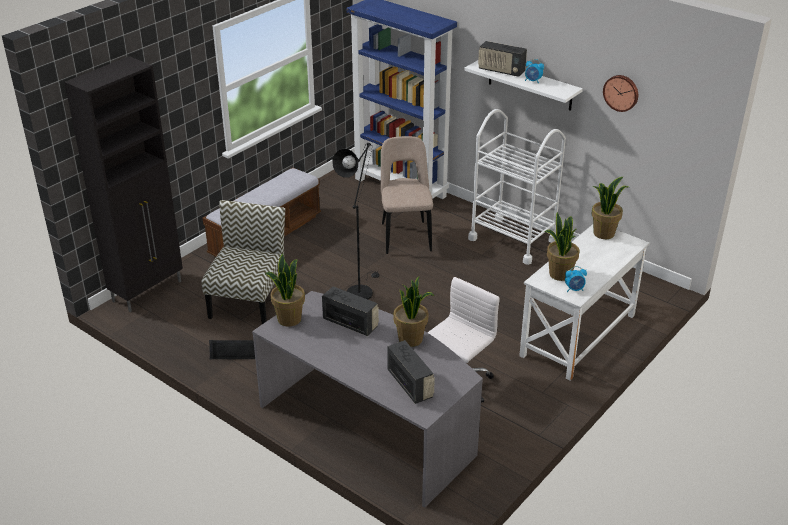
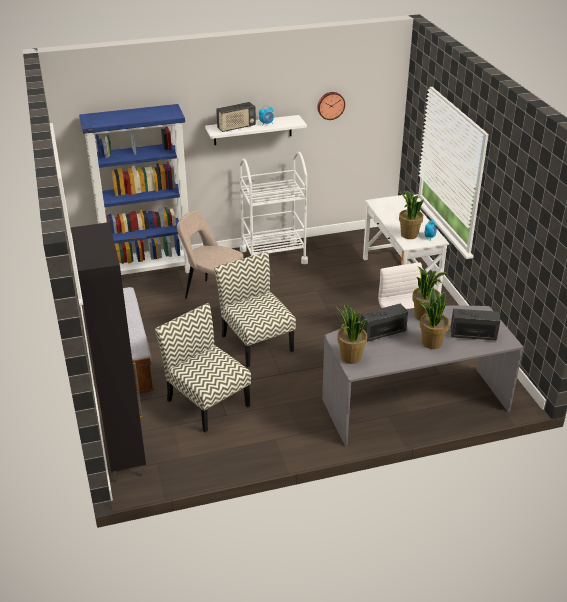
camera: 55 degrees left, 0 degrees up
black speaker [209,340,255,360] -> none
black floor lamp [332,143,380,300] -> chair [214,252,296,367]
potted plant [592,177,628,239] -> potted plant moved to [418,287,450,349]

